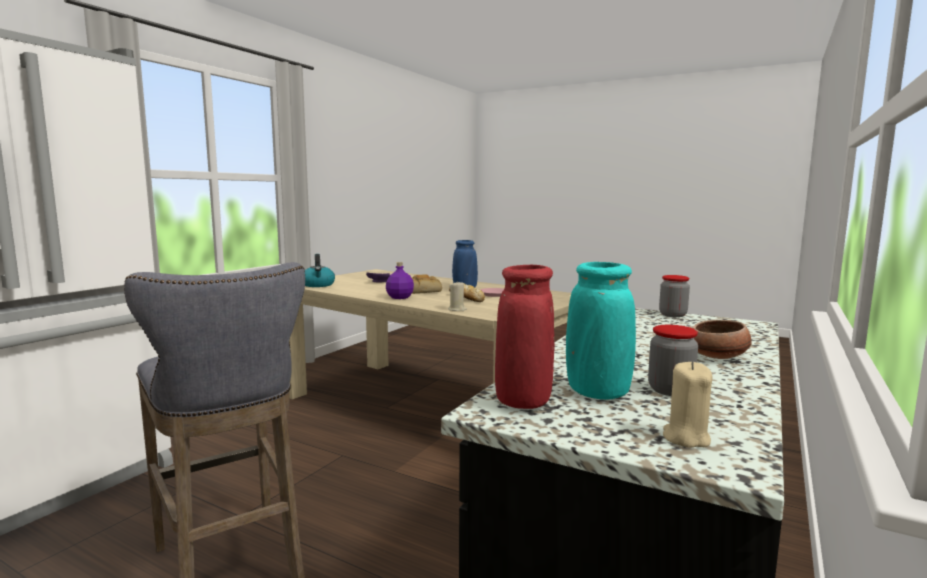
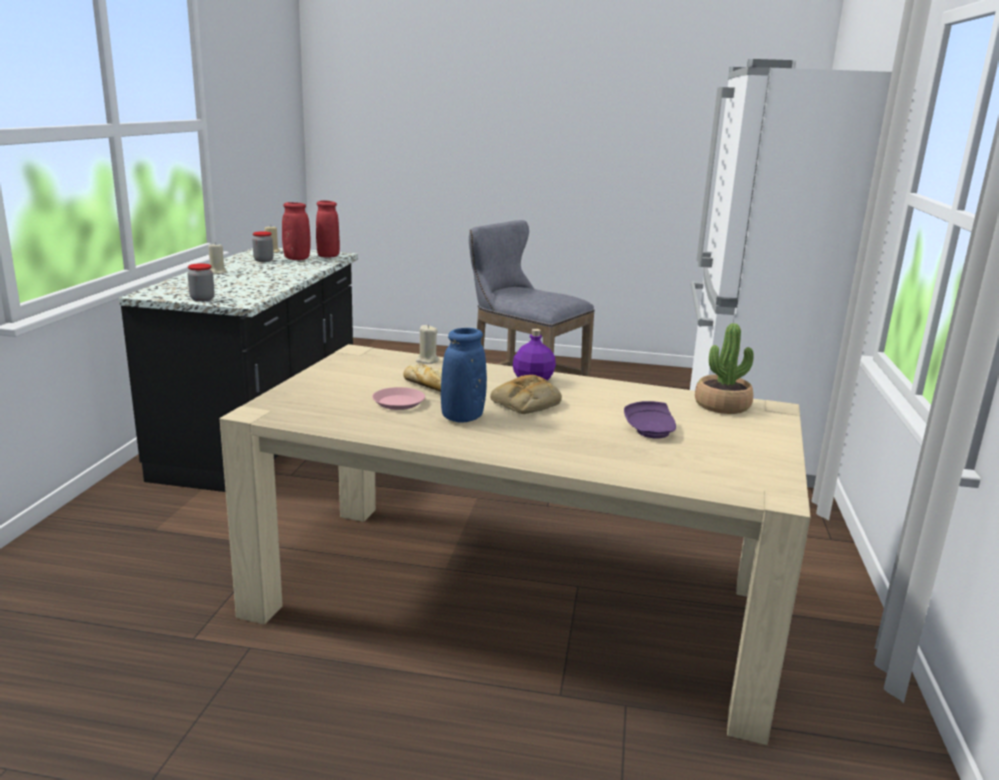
camera: 160 degrees right, 10 degrees up
kettle [305,254,335,287] -> potted plant [695,323,754,414]
turquoise vase [566,262,636,400] -> red vase [282,202,311,260]
bowl [689,320,752,359] -> beige candle [208,242,227,274]

